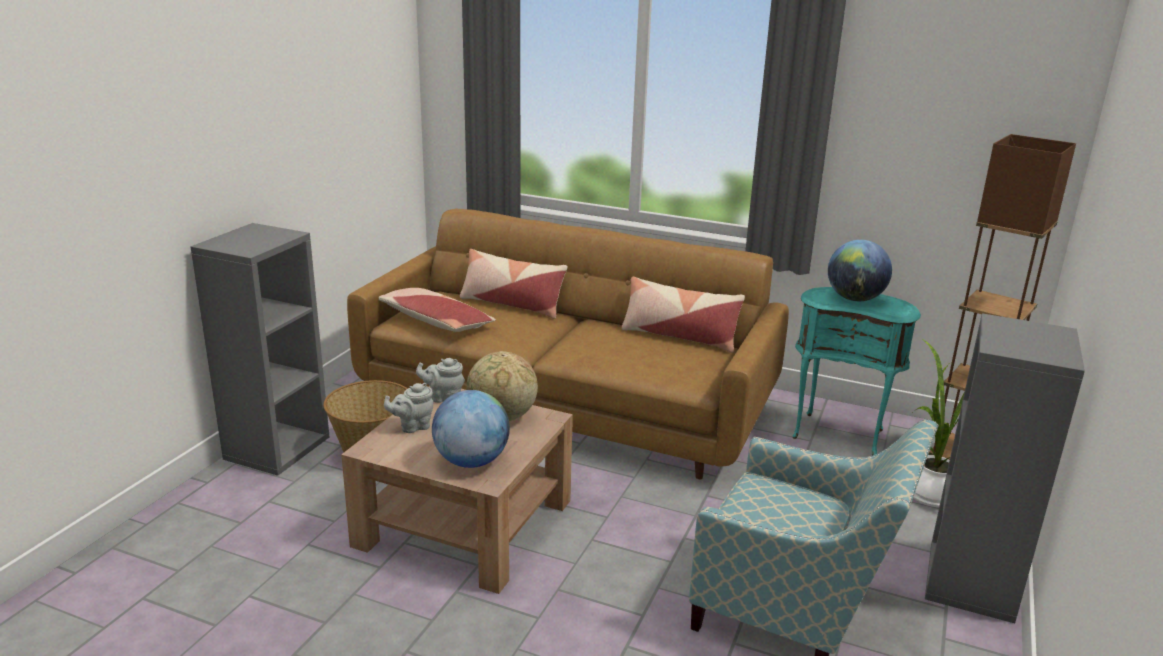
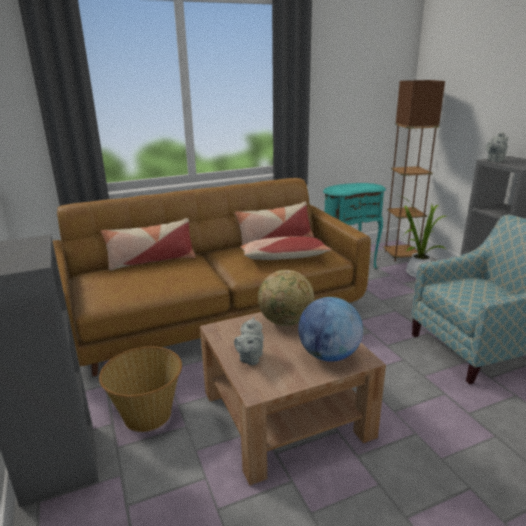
camera: 45 degrees left, 0 degrees up
pillow [379,288,496,332] -> pillow moved to [240,236,332,260]
grey teapot [416,358,465,403] -> grey teapot moved to [486,132,509,162]
globe [828,240,892,301] -> none

